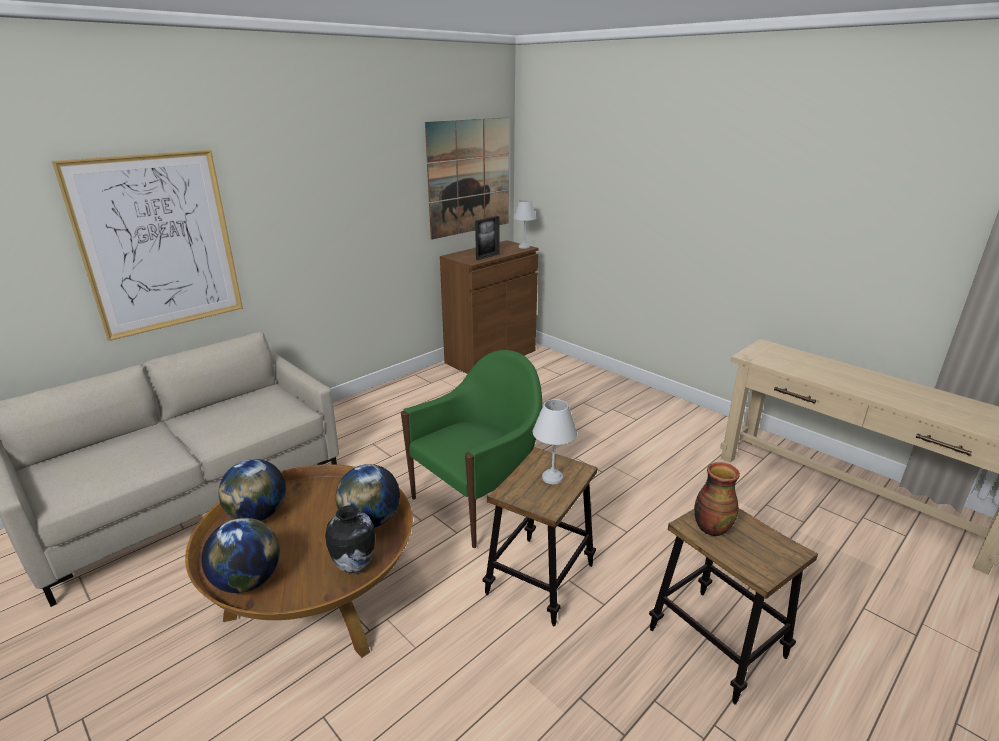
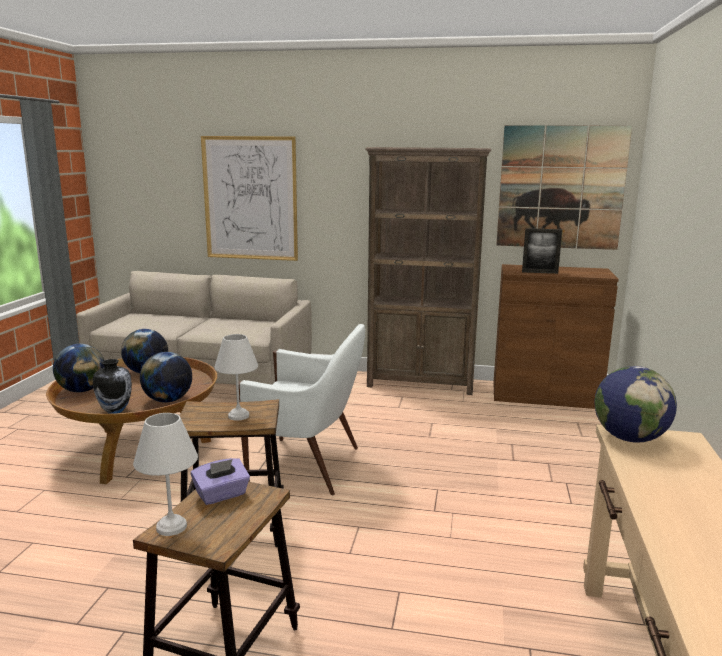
camera: 55 degrees right, 10 degrees down
green armchair [401,350,542,548] -> white armchair [239,324,365,495]
white table lamp [513,200,537,249] -> white table lamp moved to [133,413,198,536]
vase [694,462,740,536] -> purple tissue box [191,458,250,505]
none -> brown bookcase [365,147,491,395]
none -> globe [594,366,677,443]

